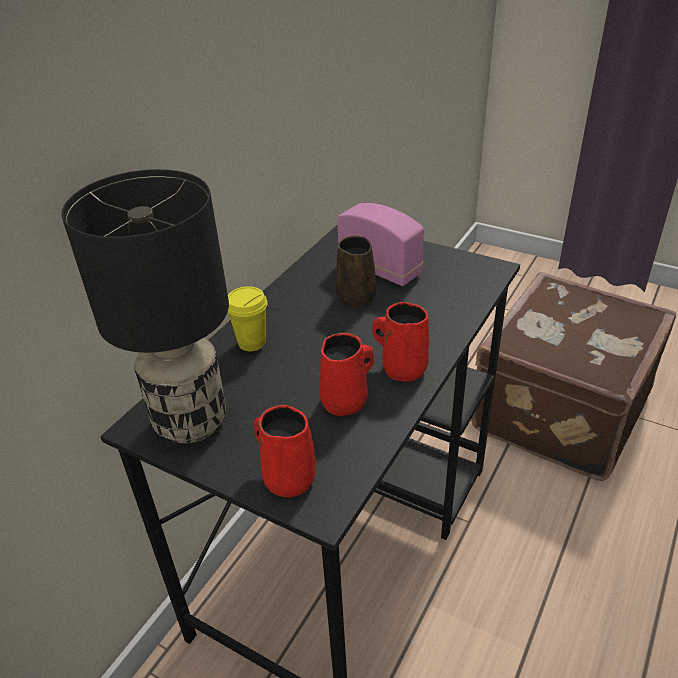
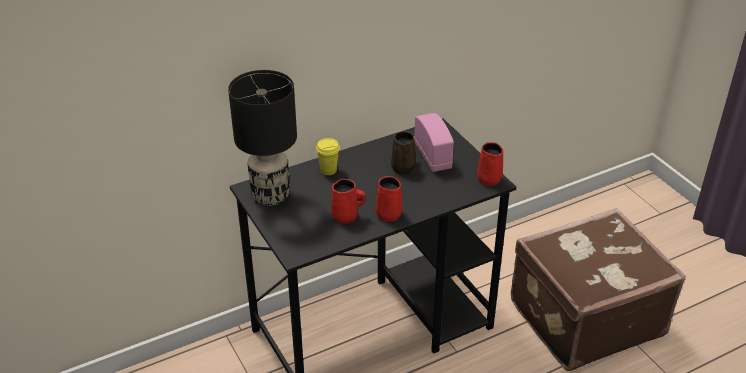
camera: 30 degrees right, 0 degrees up
red mug [254,405,316,497] -> red mug moved to [477,142,503,186]

